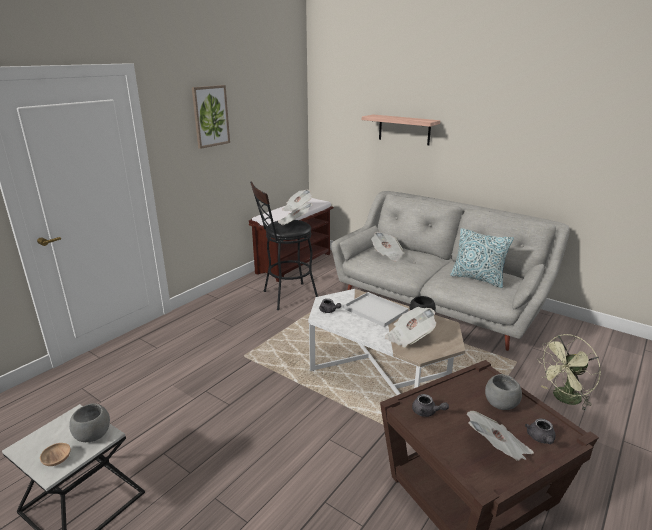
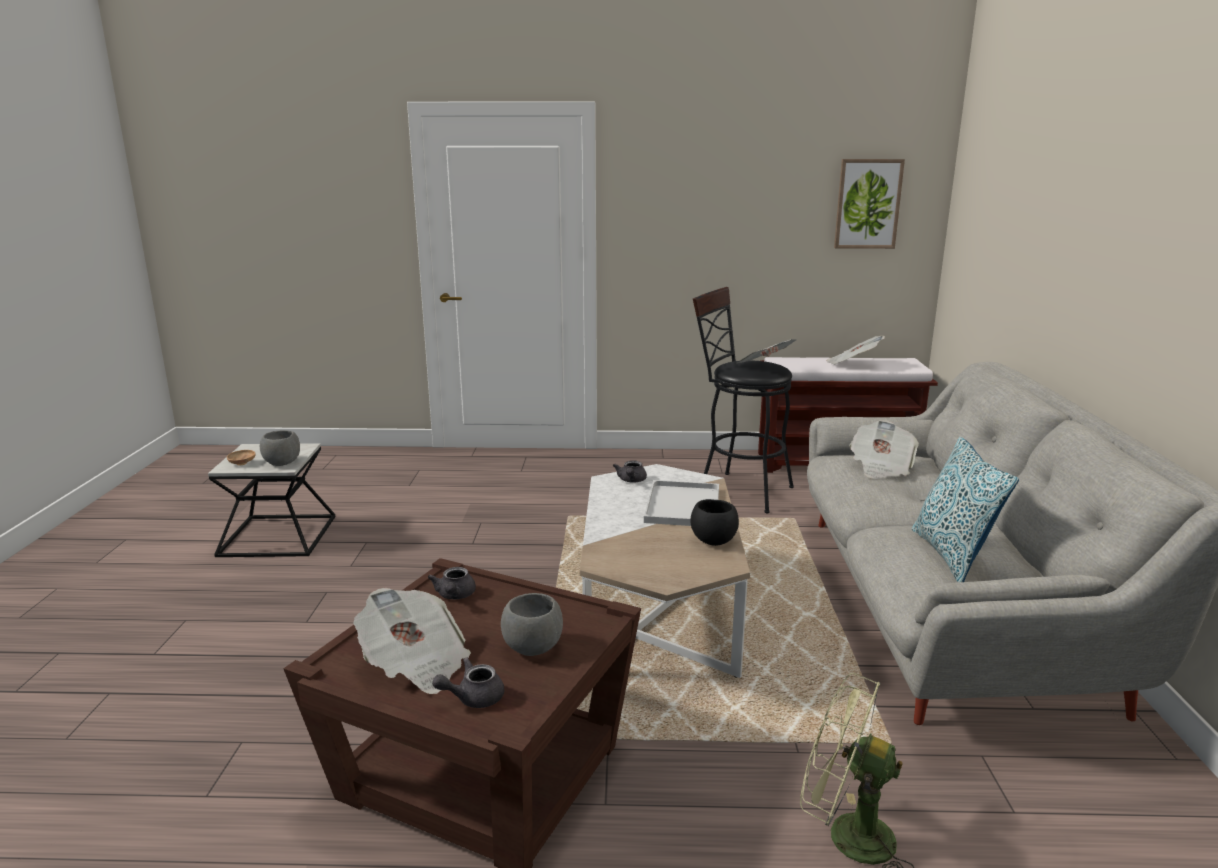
camera: 55 degrees right, 5 degrees down
picture [192,85,230,149] -> picture moved to [834,159,905,249]
shelf [362,115,440,145] -> none
newspaper [385,307,436,348] -> none

